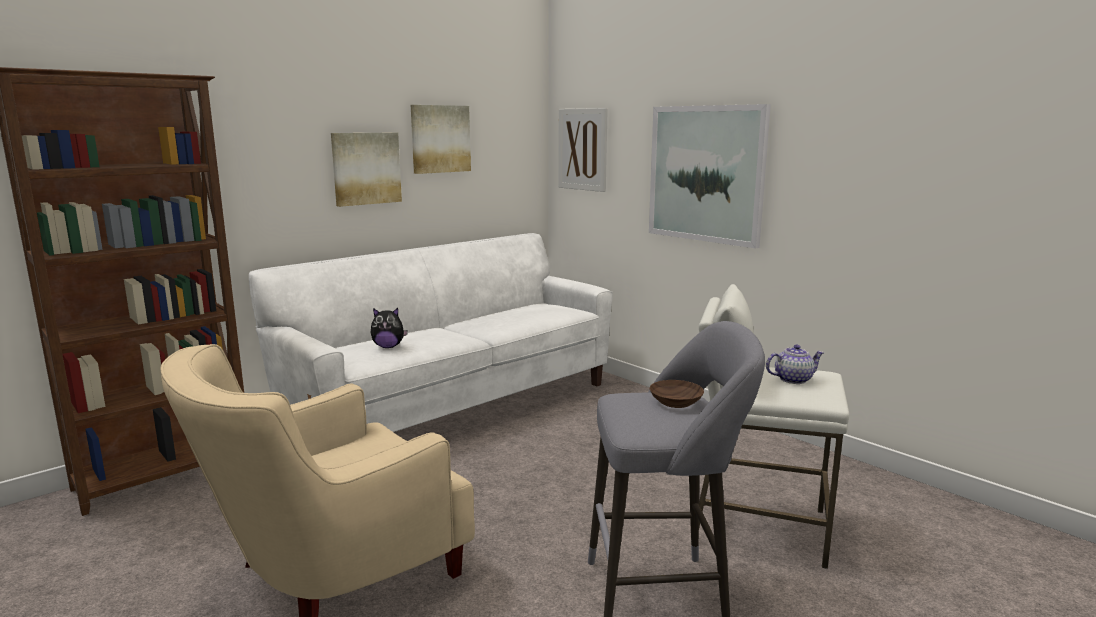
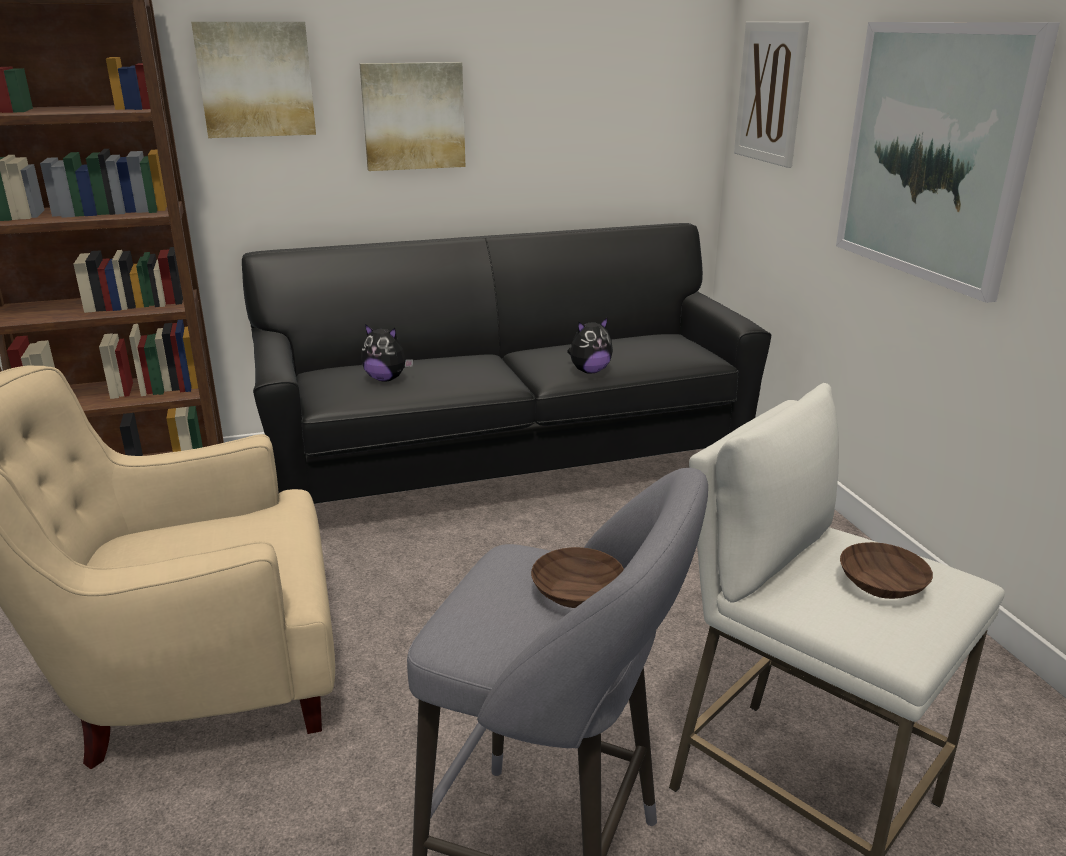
camera: 25 degrees right, 10 degrees up
white sofa [249,233,613,432] -> black sofa [242,223,771,504]
picture [411,105,471,174] -> picture moved to [191,22,316,138]
teapot [766,345,824,384] -> brown bowl [840,542,933,599]
none -> plush toy [567,317,613,374]

